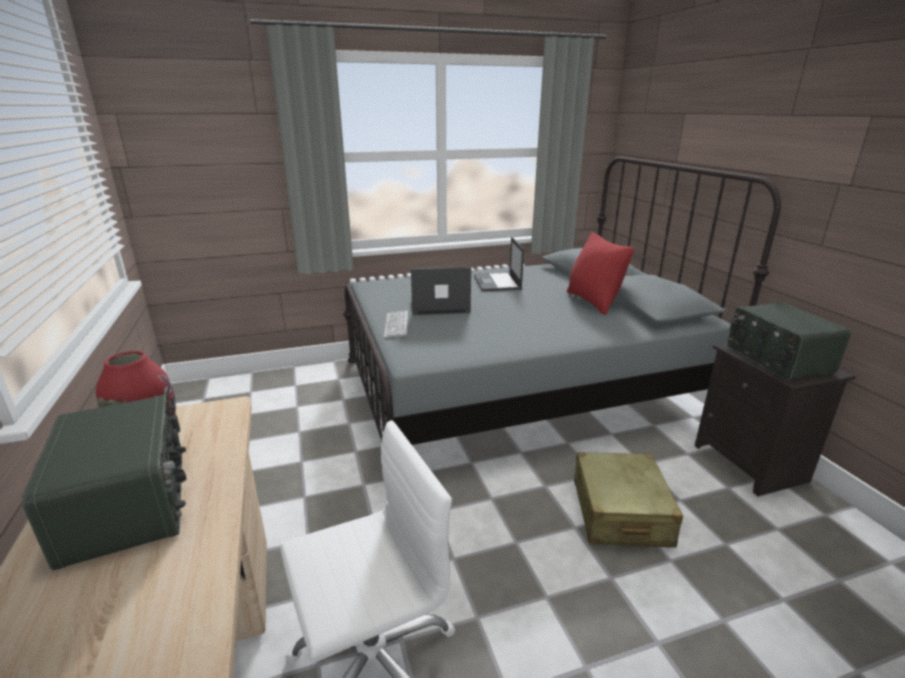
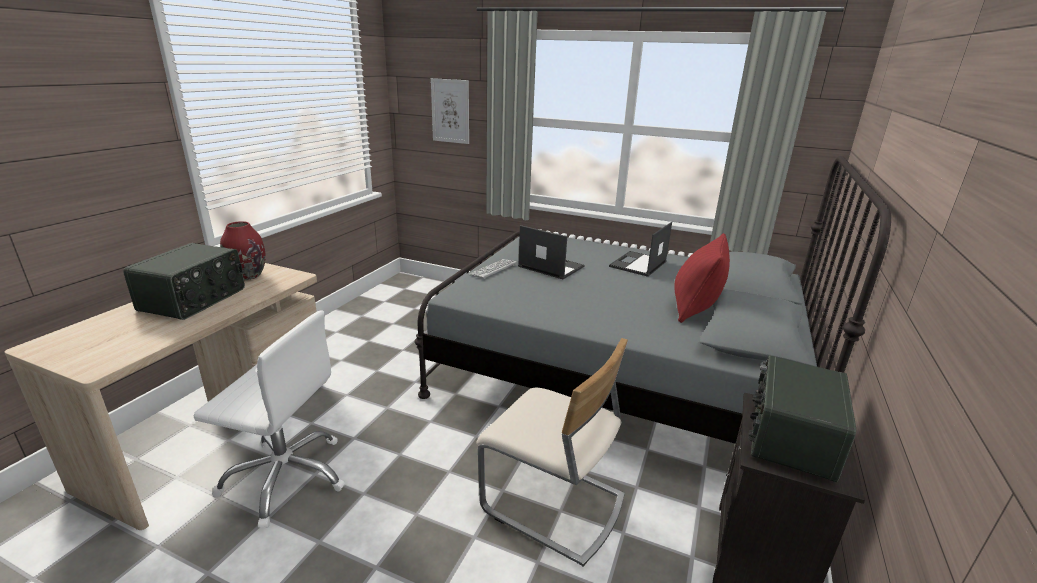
camera: 40 degrees right, 0 degrees up
beige suitcase [574,452,683,548] -> beige chair [476,338,628,566]
none -> picture [431,78,469,144]

